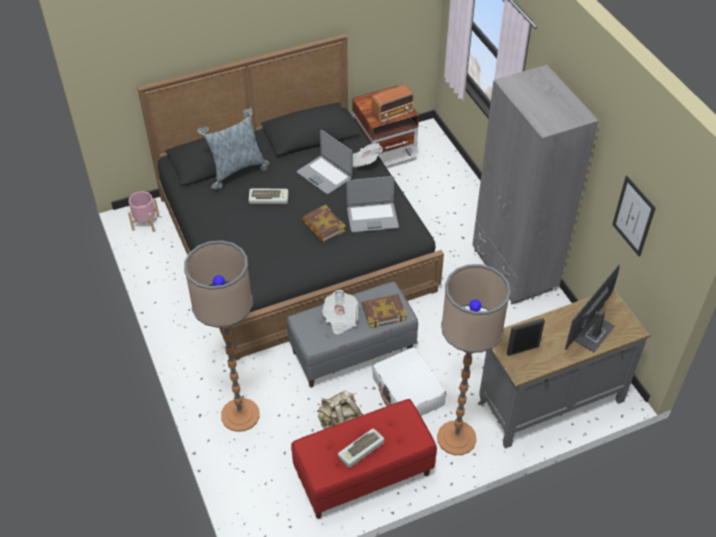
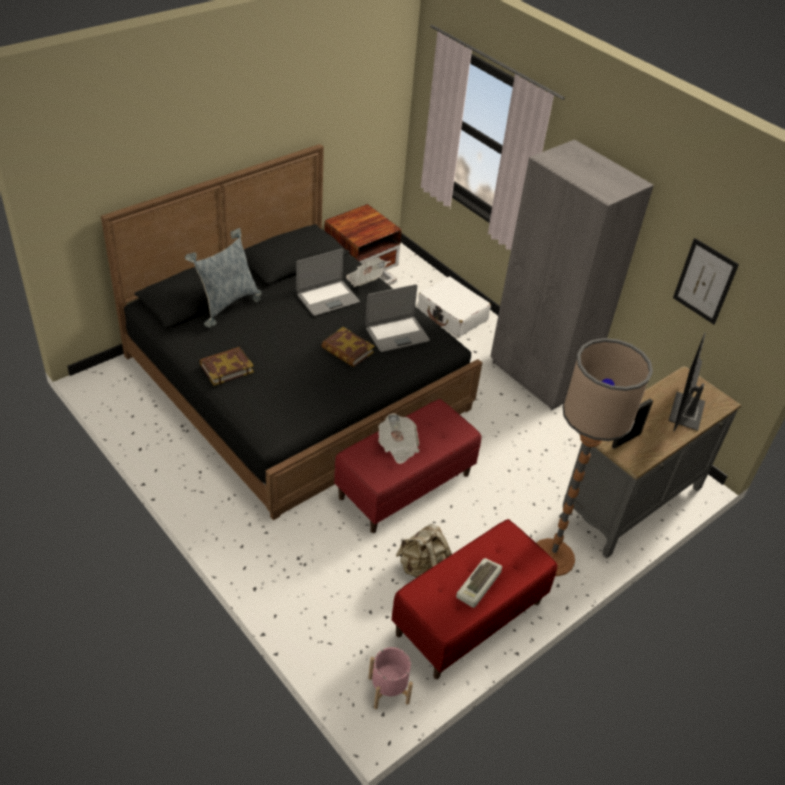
camera: 20 degrees left, 5 degrees down
pink planter [128,191,160,232] -> pink planter moved to [368,647,413,709]
floor lamp [184,240,260,432] -> none
keyboard [249,189,289,204] -> none
grey bench [287,282,418,388] -> red bench [334,399,481,533]
laptop [297,130,353,194] -> laptop turned 60 degrees counterclockwise [296,249,360,316]
book [362,294,407,328] -> book moved to [200,347,254,386]
radio [372,85,414,122] -> none
white suitcase [372,347,446,416] -> white suitcase moved to [418,277,491,337]

